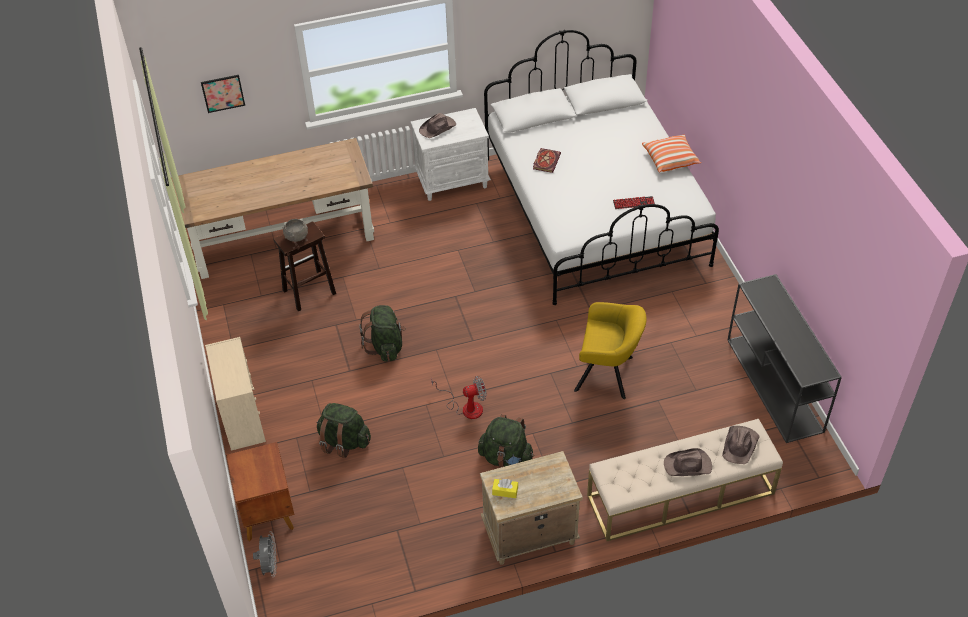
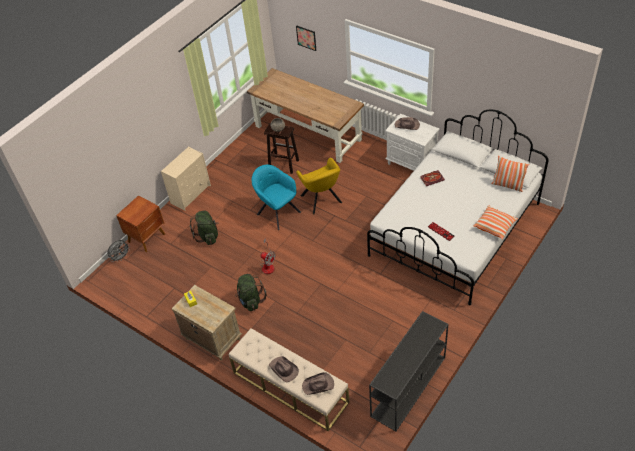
camera: 55 degrees right, 0 degrees up
green backpack [359,305,406,362] -> turquoise armchair [252,165,301,230]
yellow armchair [574,302,646,399] -> yellow armchair moved to [296,158,342,215]
none -> pillow [491,156,529,192]

